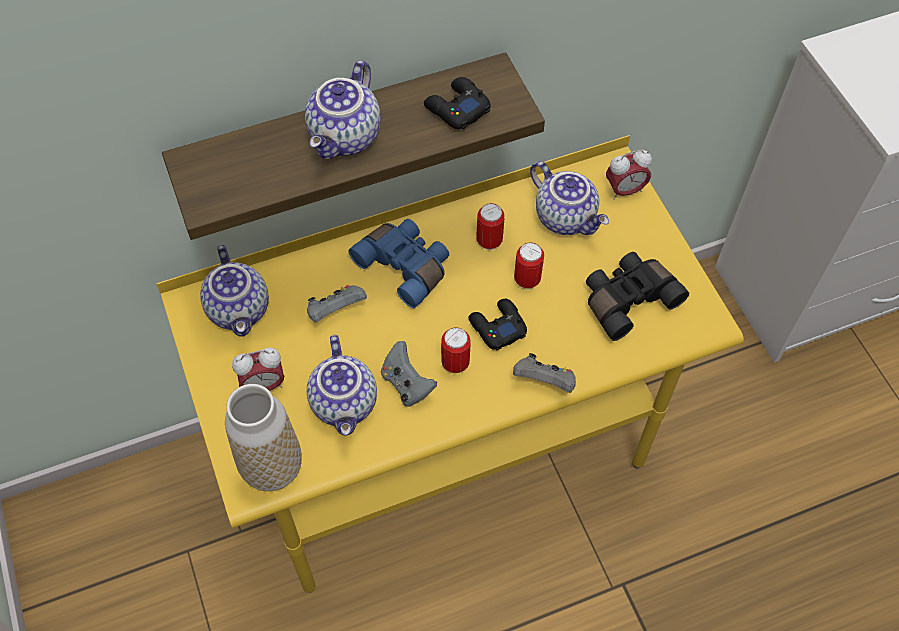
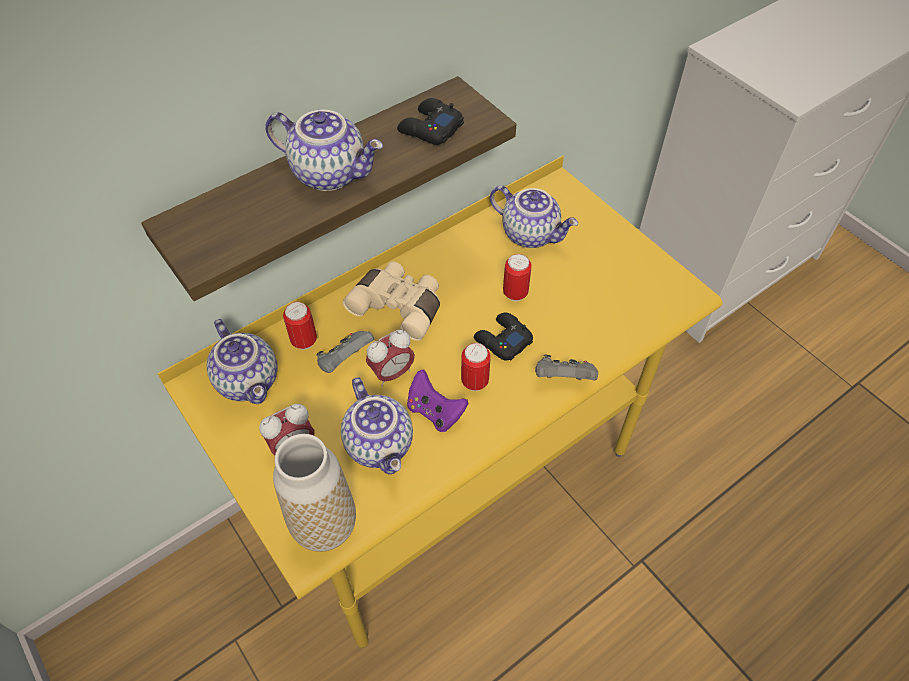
camera: 15 degrees left, 5 degrees down
teapot [305,60,381,159] -> teapot turned 75 degrees counterclockwise [265,110,383,191]
blue binoculars [348,219,449,308] -> beige binoculars [343,261,440,341]
grey game controller [381,341,437,407] -> purple game controller [407,370,469,432]
can [476,203,504,250] -> can moved to [283,302,317,350]
black binoculars [586,252,689,341] -> none
alarm clock [606,150,652,200] -> alarm clock moved to [366,330,415,386]

